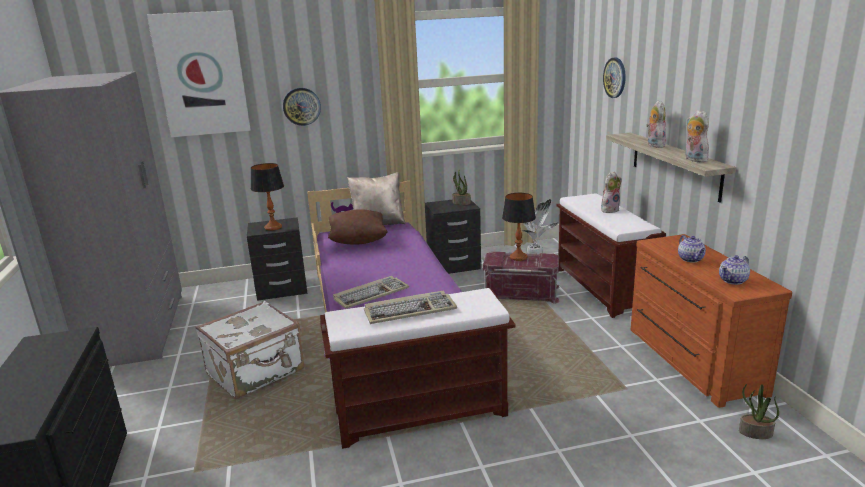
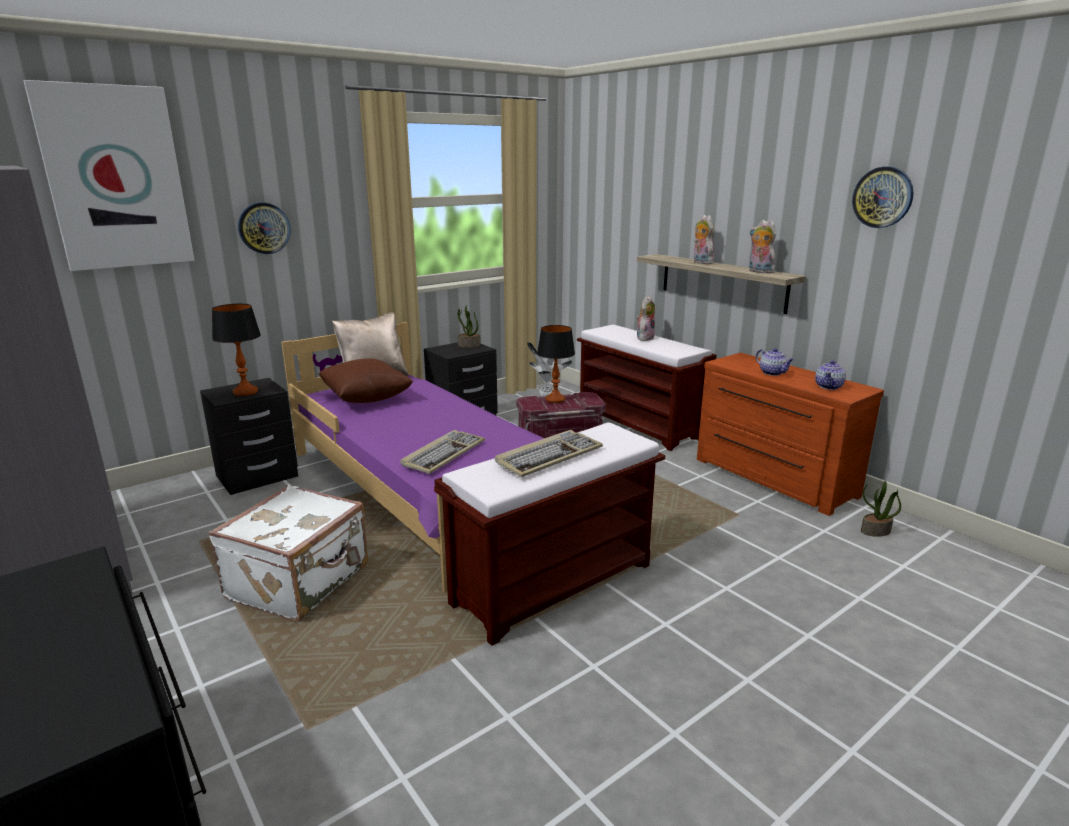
camera: 25 degrees left, 0 degrees up
wall clock [603,57,626,98] -> wall clock moved to [852,167,914,228]

